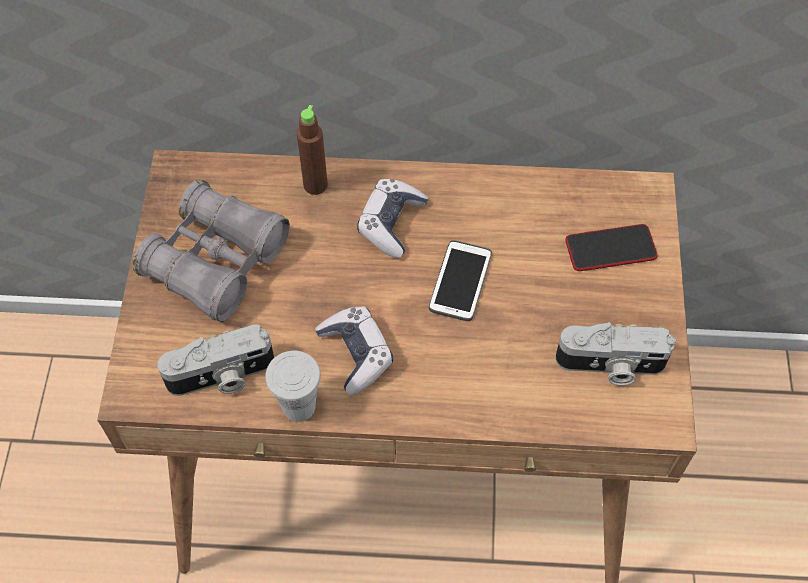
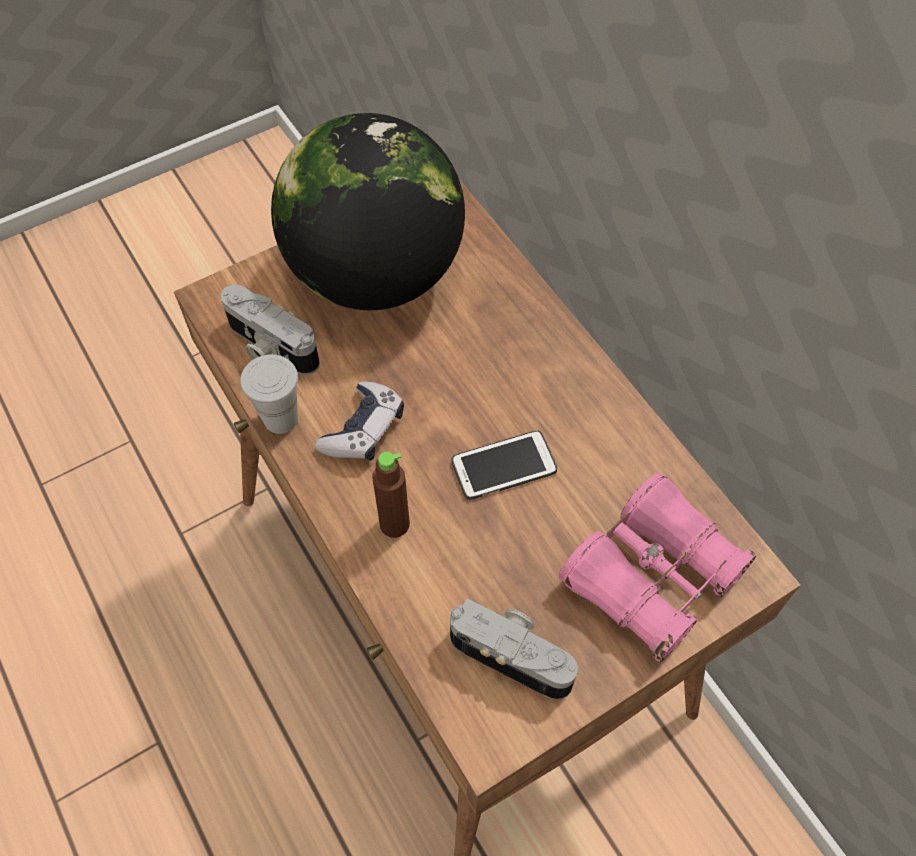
camera: 55 degrees right, 0 degrees up
grey binoculars [133,179,290,322] -> globe [271,113,465,310]
brown bottle [297,105,328,195] -> brown bottle moved to [372,452,410,538]
game controller [357,179,428,258] -> none
camera [555,322,676,386] -> camera turned 150 degrees clockwise [450,598,578,700]
phone [565,224,658,271] -> pink binoculars [559,472,756,662]

